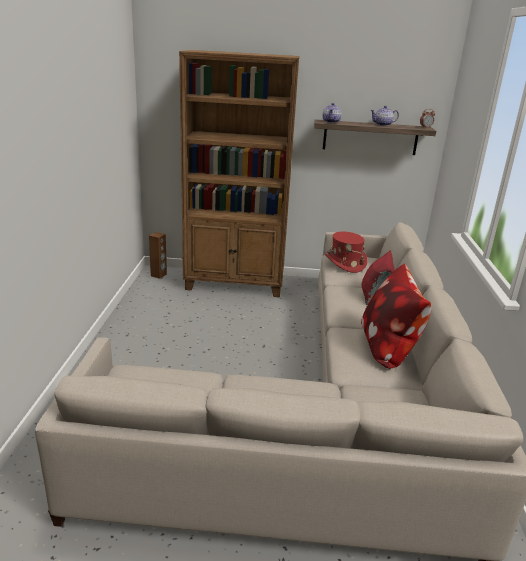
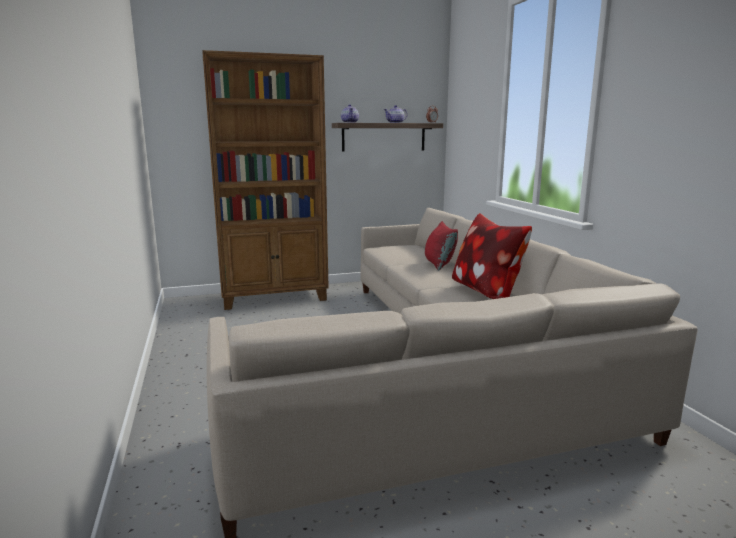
camera: 20 degrees left, 10 degrees down
brown speaker [149,232,167,279] -> none
red hat [325,232,368,273] -> none

